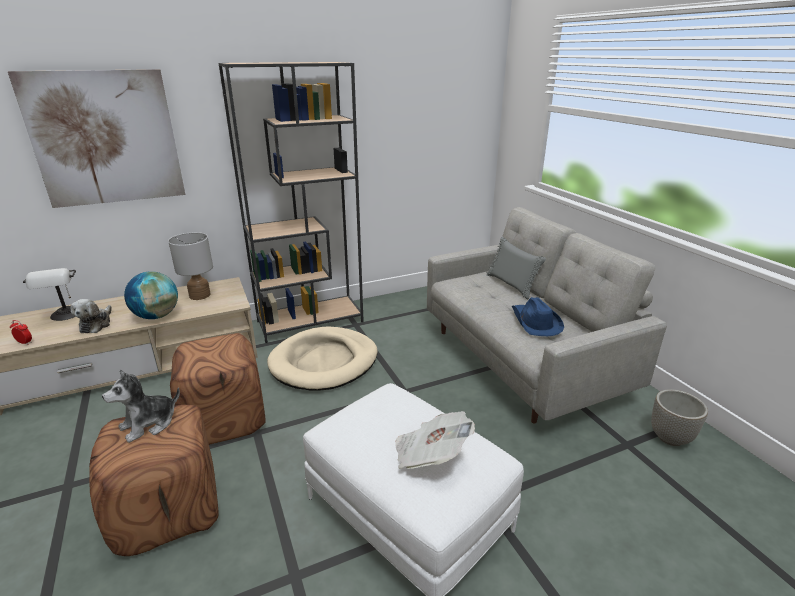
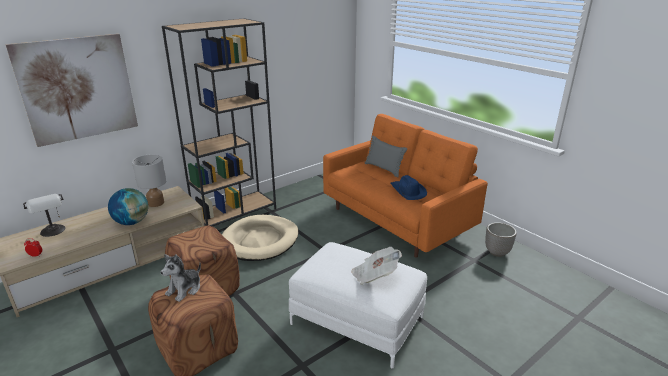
camera: 15 degrees left, 0 degrees up
plush toy [70,299,112,333] -> none
grey sofa [427,207,667,423] -> orange sofa [323,114,488,258]

